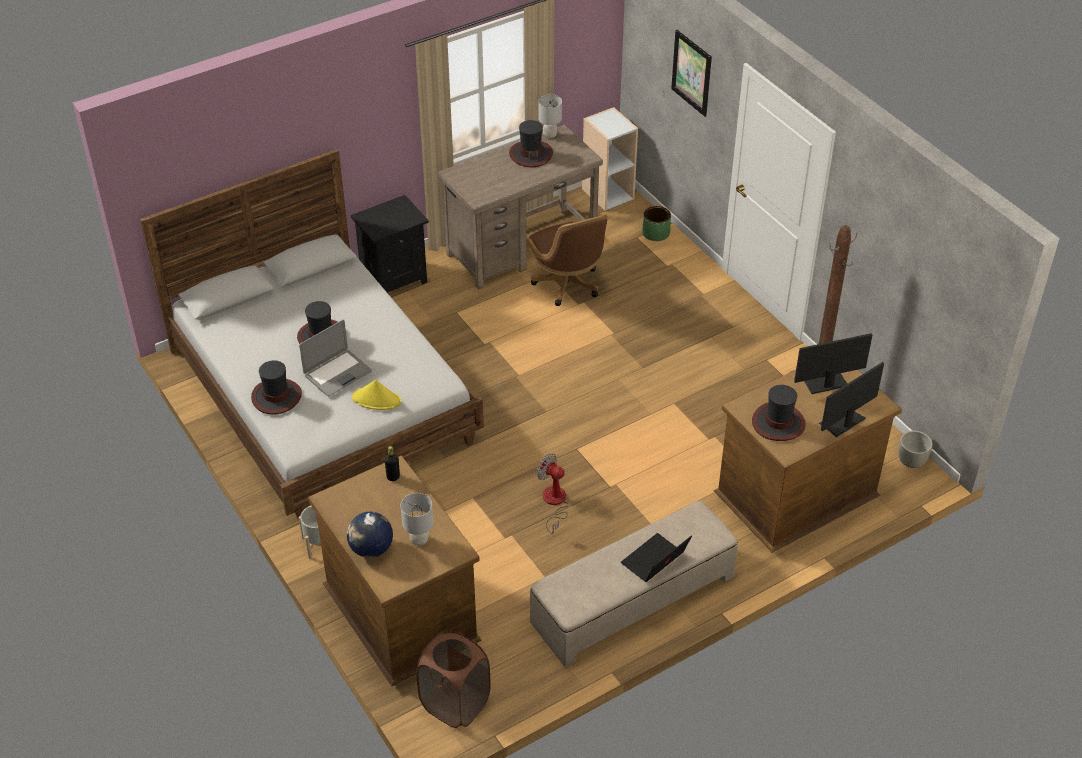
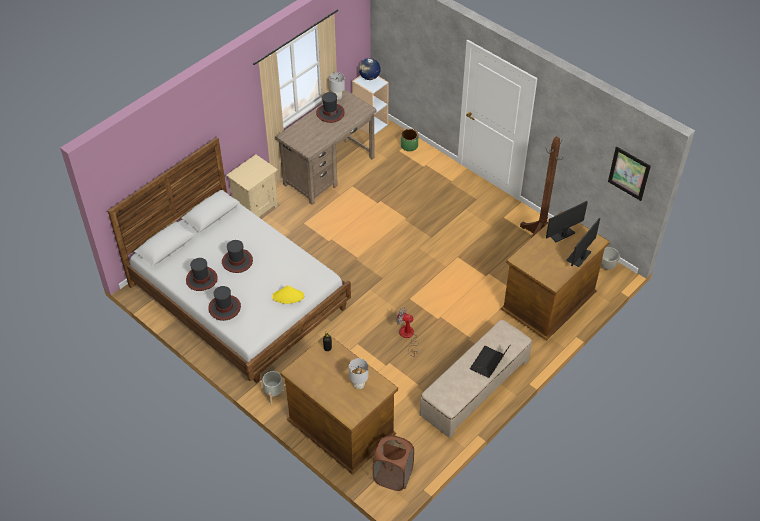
camera: 15 degrees left, 5 degrees up
laptop [299,320,372,396] -> none
globe [347,512,393,558] -> globe moved to [359,58,381,80]
black nightstand [351,195,429,293] -> beige nightstand [226,155,278,217]
brown office chair [526,214,608,306] -> none
picture [671,30,712,117] -> picture moved to [608,146,651,201]
hat [752,385,806,441] -> hat moved to [186,258,218,291]

